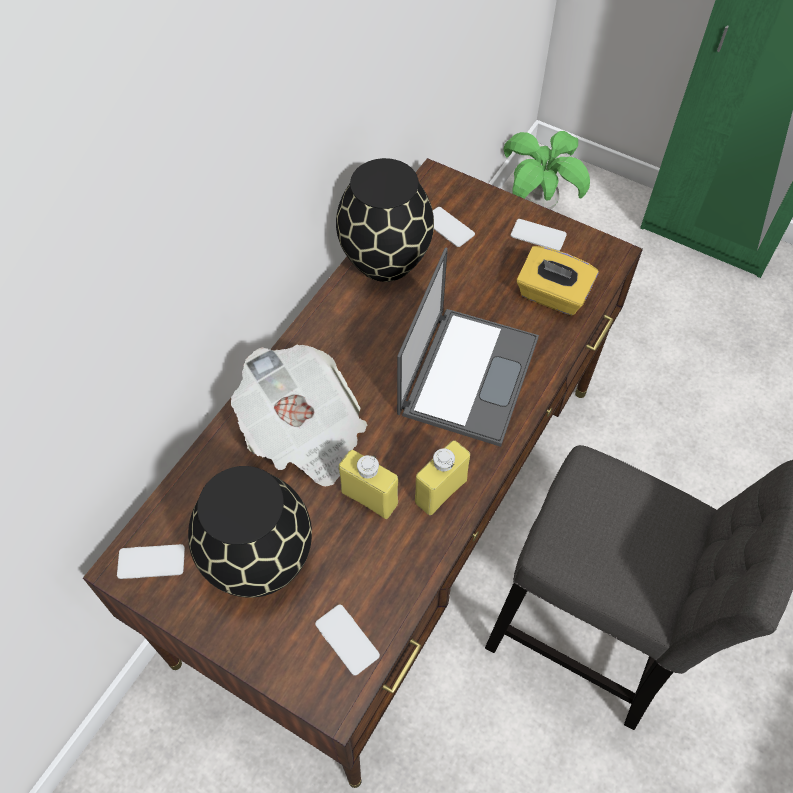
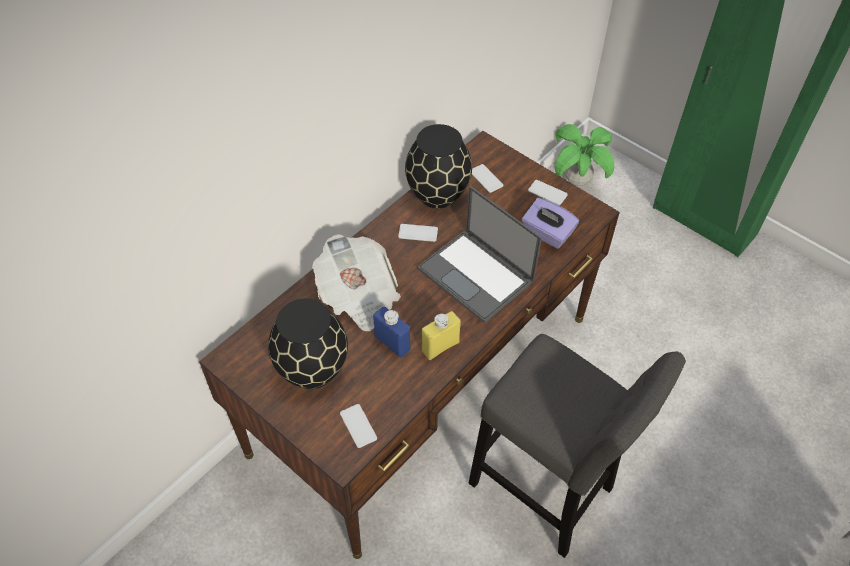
camera: 10 degrees right, 5 degrees down
phone [117,544,185,579] -> phone moved to [398,224,438,242]
yellow bottle [339,450,398,519] -> blue bottle [373,306,410,358]
laptop [397,248,539,447] -> laptop turned 105 degrees clockwise [417,186,542,324]
yellow tissue box [517,246,599,316] -> purple tissue box [522,198,579,249]

